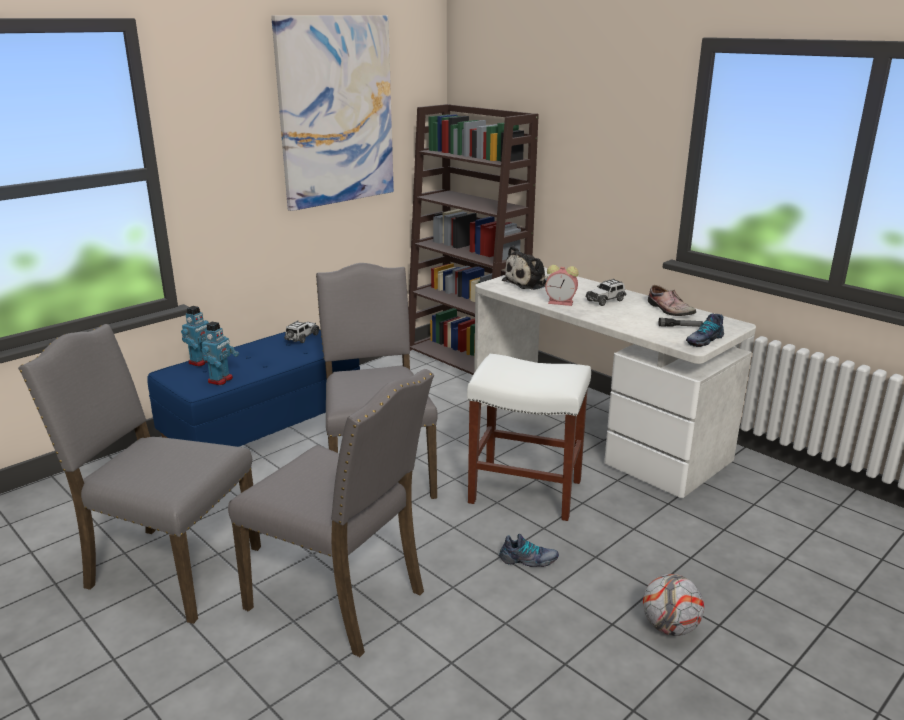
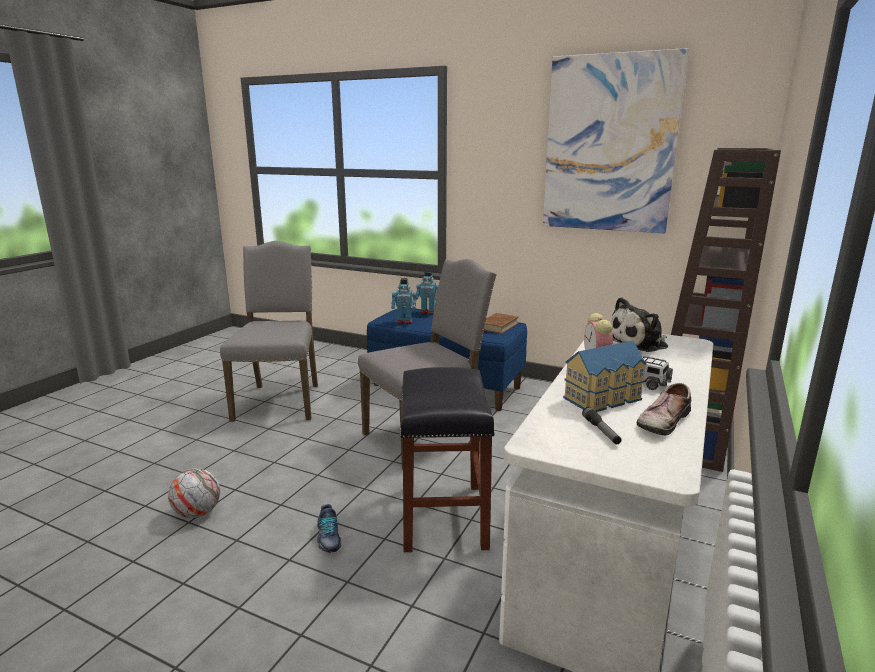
camera: 70 degrees right, 5 degrees down
grey chair [228,369,434,657] -> none
toy car [284,321,320,343] -> brown book [484,313,519,334]
white stool [467,354,591,521] -> black stool [400,367,495,552]
plush toy [502,246,549,290] -> plush toy turned 60 degrees counterclockwise [611,297,668,352]
football [643,574,704,636] -> football moved to [168,468,220,518]
shoe [686,313,724,347] -> none
none -> toy house [563,340,647,412]

